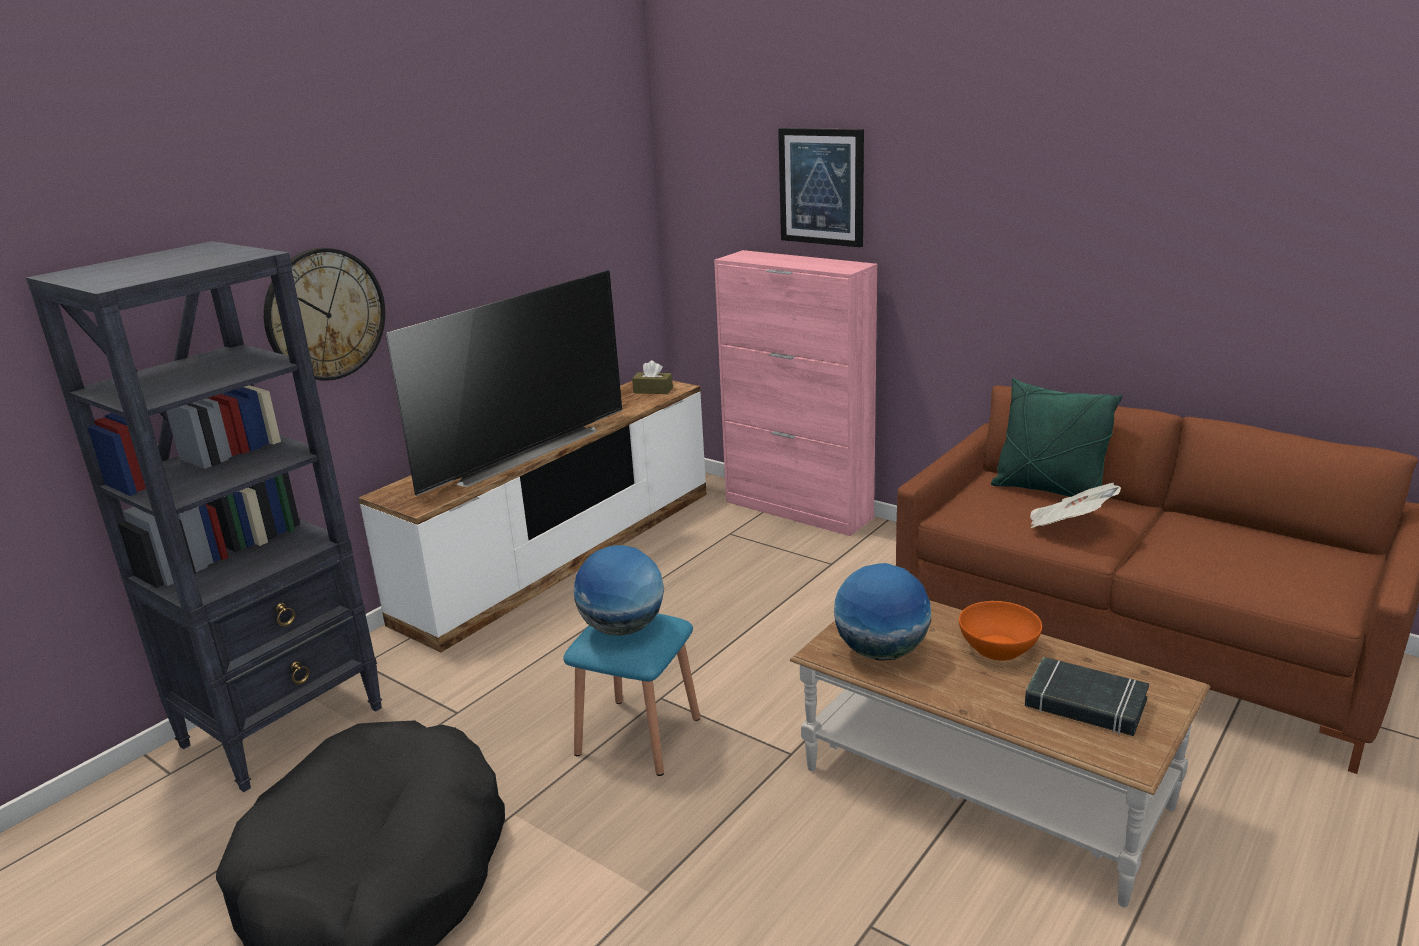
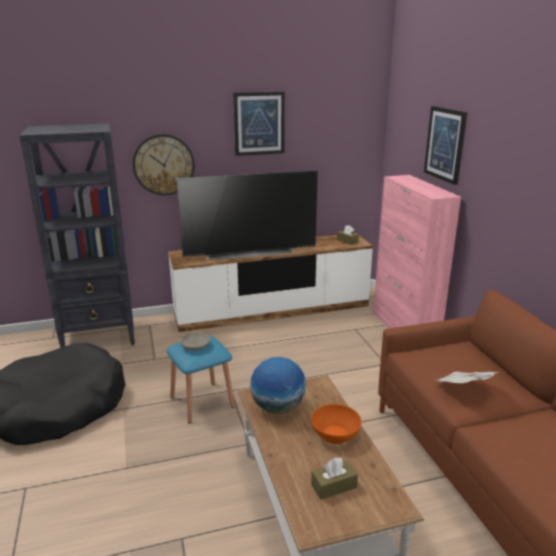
camera: 35 degrees right, 0 degrees up
globe [574,545,664,636] -> grey bowl [180,332,211,351]
green pillow [991,378,1123,497] -> none
black book [1025,657,1149,736] -> brown tissue box [311,458,358,500]
none -> picture [233,91,285,156]

